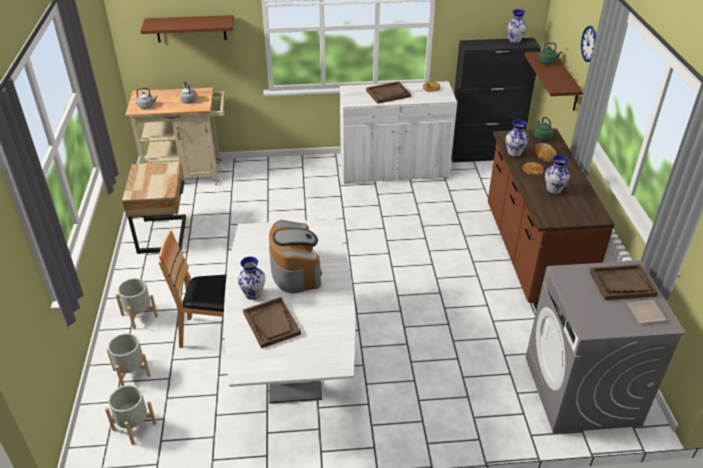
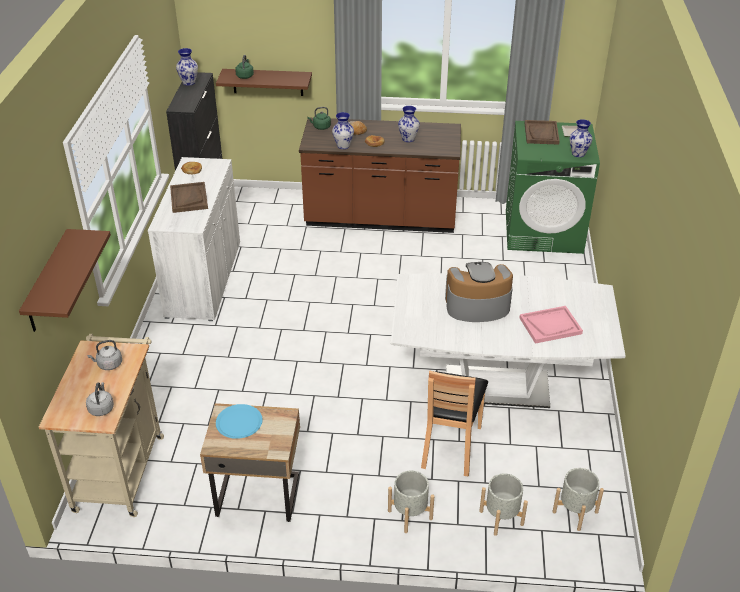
camera: 80 degrees left, 0 degrees up
vase [238,257,265,300] -> vase moved to [570,119,592,157]
brown tray [243,297,301,348] -> pink tray [519,306,583,344]
grey washing machine [526,260,686,433] -> green washing machine [506,121,600,254]
wall clock [581,26,596,62] -> none
none -> blue plate [216,404,263,439]

